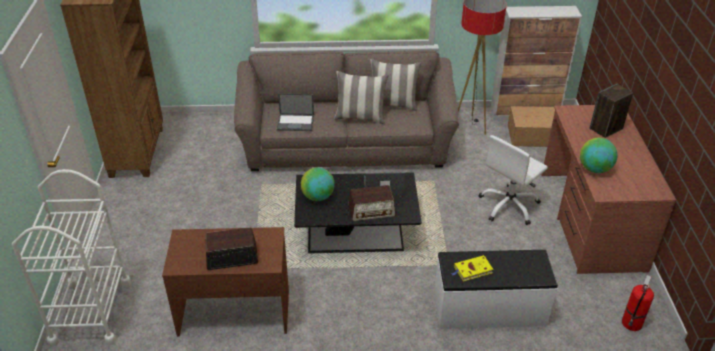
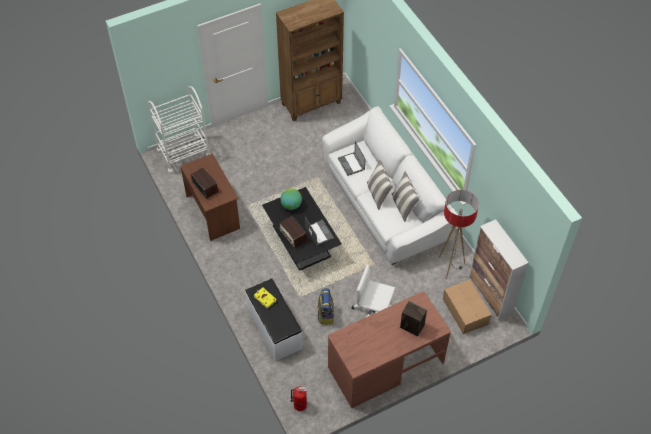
camera: 65 degrees right, 15 degrees up
brown sofa [234,51,459,171] -> white sofa [322,106,458,265]
globe [580,138,617,173] -> none
none -> backpack [317,288,334,325]

